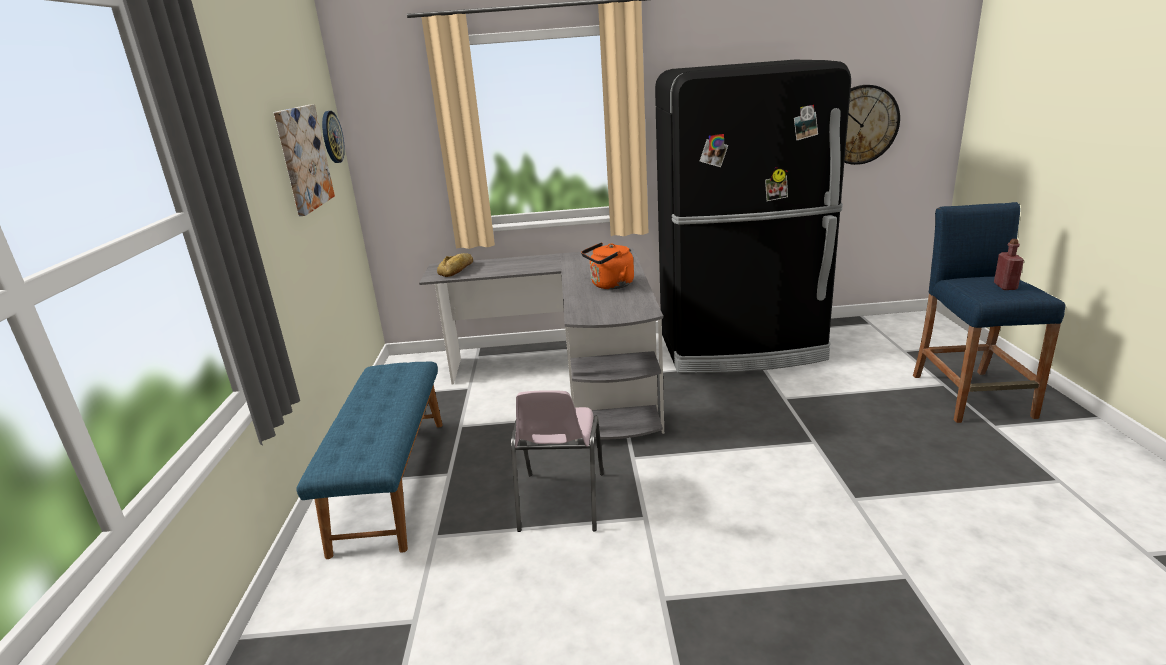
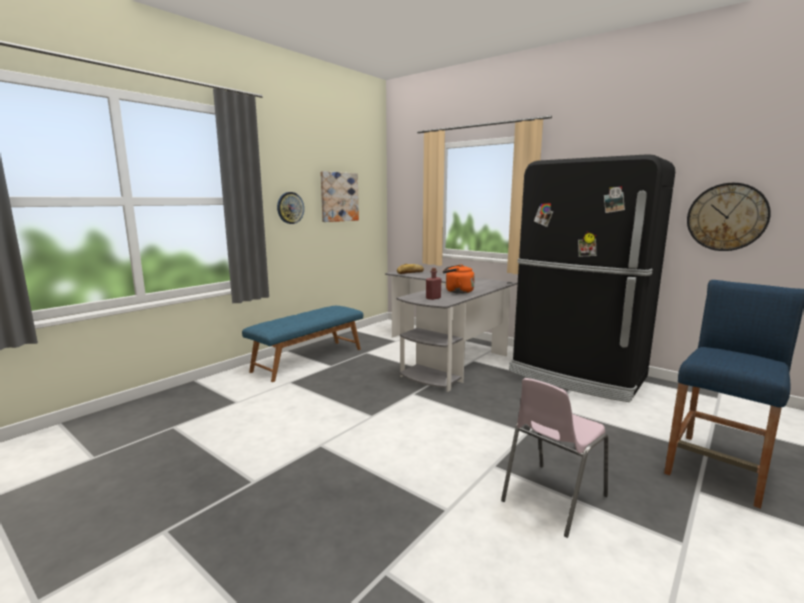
camera: 40 degrees right, 10 degrees down
wall clock [322,111,345,163] -> wall clock moved to [277,192,304,224]
pink chair [511,390,604,532] -> pink chair moved to [501,378,609,538]
red bottle [994,239,1024,290] -> red bottle moved to [426,268,442,300]

